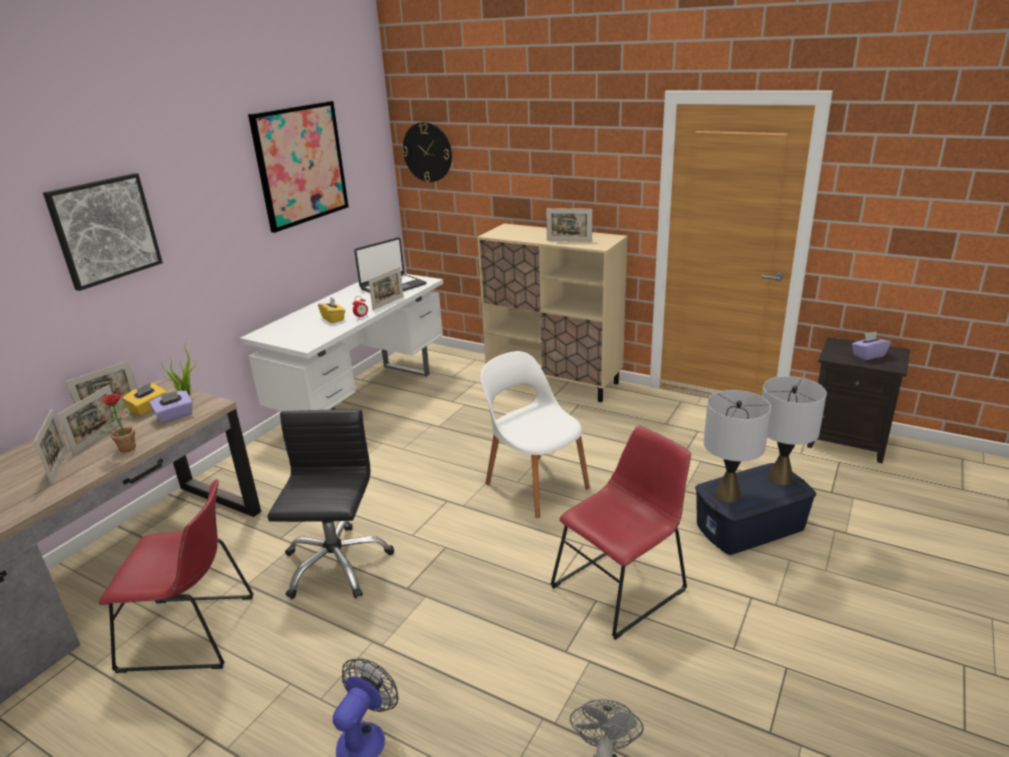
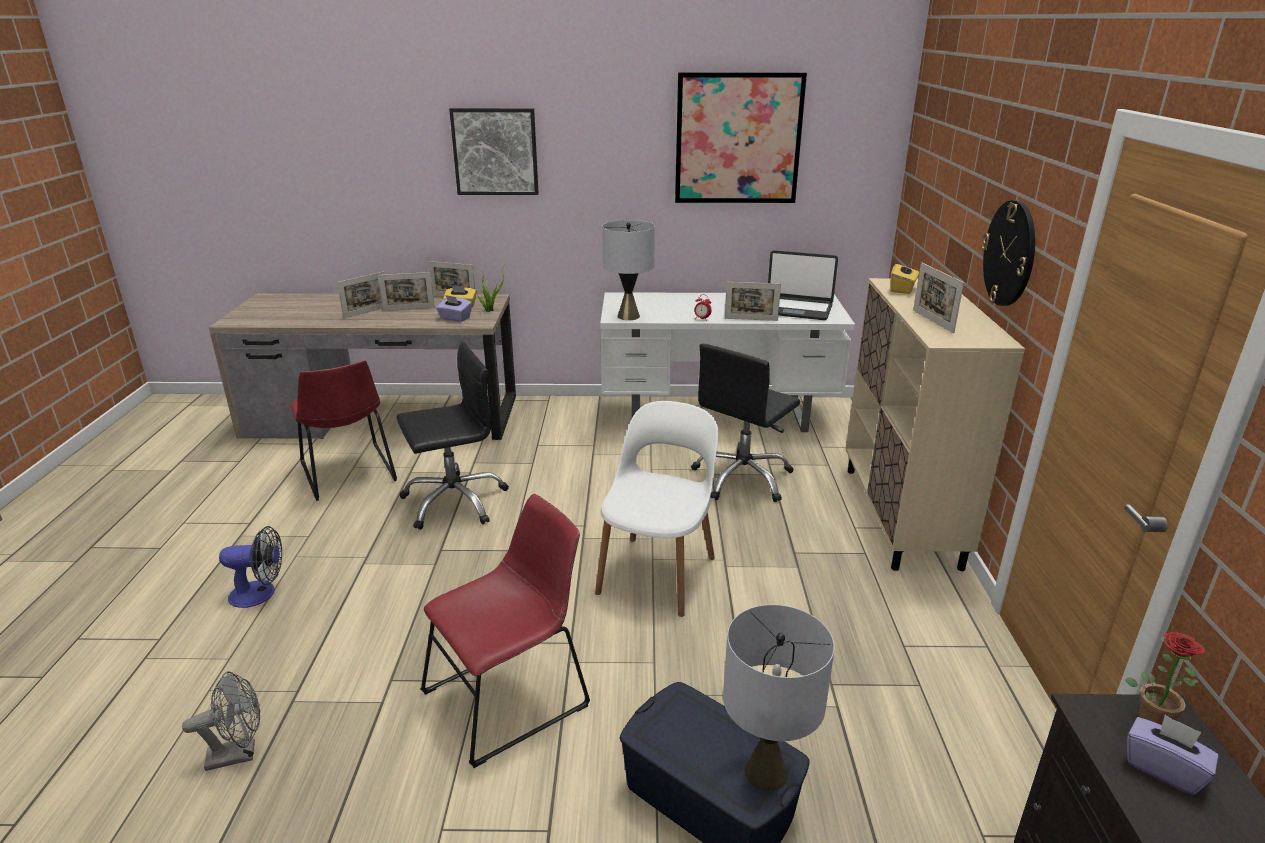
camera: 60 degrees right, 0 degrees up
potted plant [97,393,136,453] -> potted plant moved to [1125,632,1205,725]
yellow tissue box [318,298,345,323] -> yellow tissue box moved to [890,261,919,294]
wall clock [402,122,452,182] -> wall clock moved to [981,200,1035,306]
red chair [550,426,691,640] -> red chair turned 60 degrees counterclockwise [420,494,590,768]
grey table lamp [704,390,771,502] -> grey table lamp moved to [602,220,655,320]
none -> black office chair [691,344,800,502]

